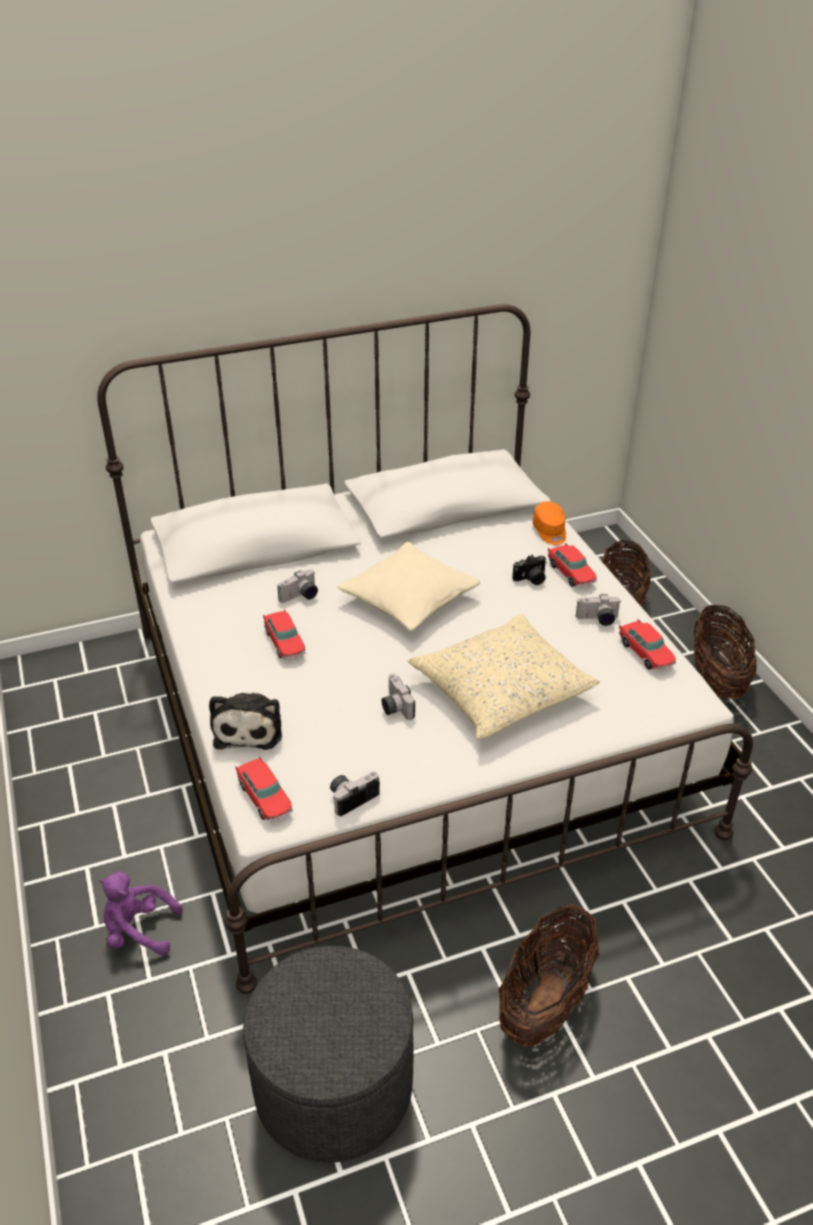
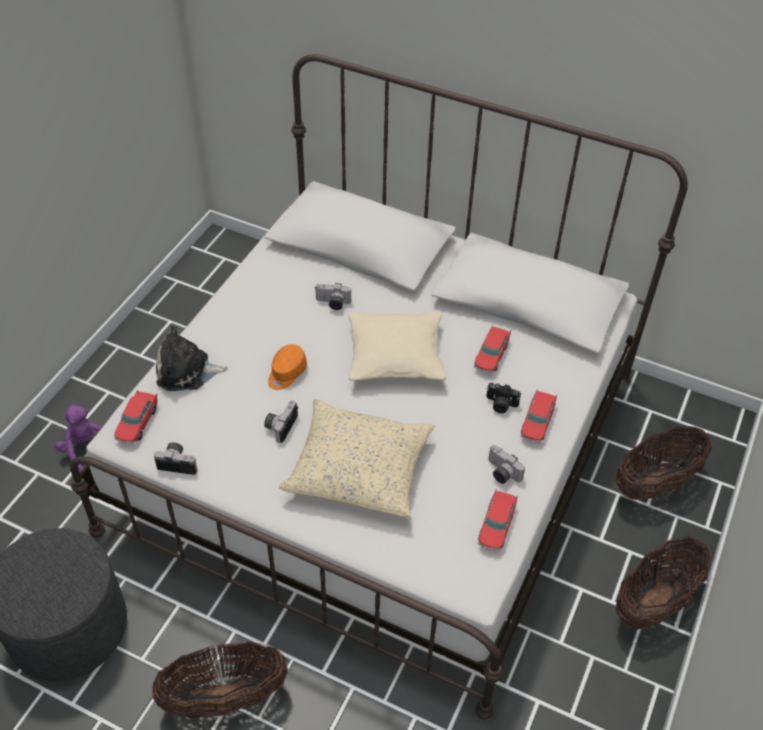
camera: 45 degrees right, 10 degrees up
plush toy [209,693,282,750] -> plush toy turned 45 degrees clockwise [156,325,228,391]
toy car [263,609,306,659] -> toy car moved to [474,325,511,373]
orange cap [533,501,566,545] -> orange cap moved to [268,344,307,390]

